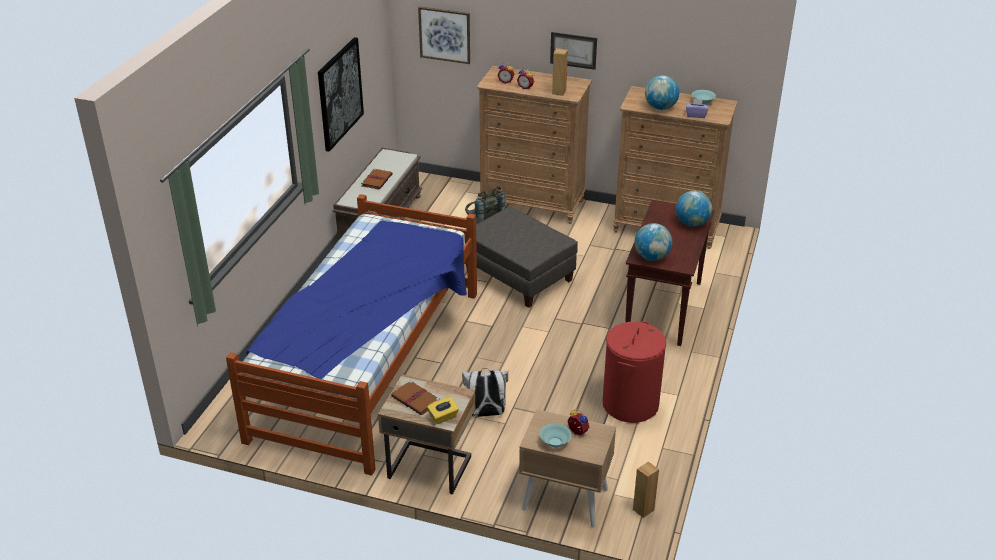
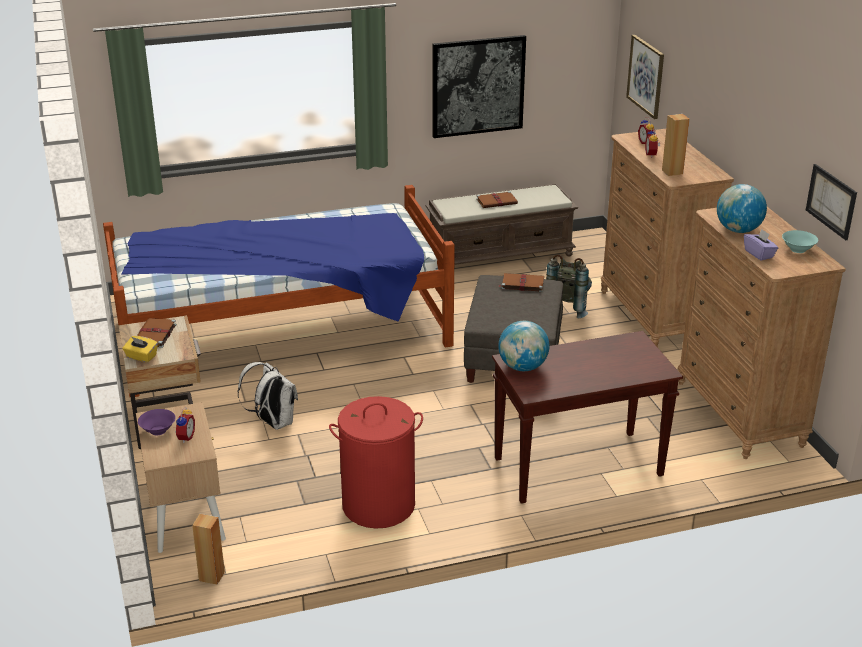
camera: 55 degrees right, 5 degrees down
turquoise bowl [540,423,571,448] -> purple bowl [138,409,176,435]
picture [550,32,597,70] -> picture moved to [806,164,857,240]
globe [676,191,712,227] -> none
none -> brown book [498,273,544,292]

